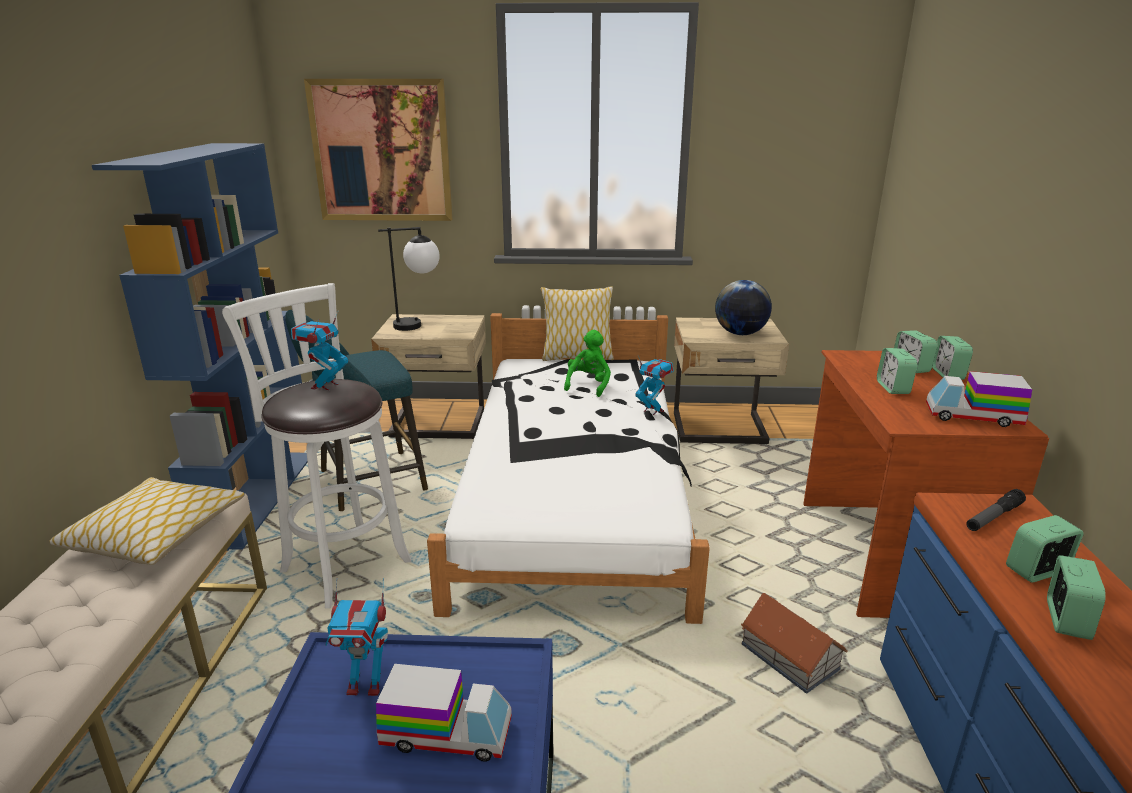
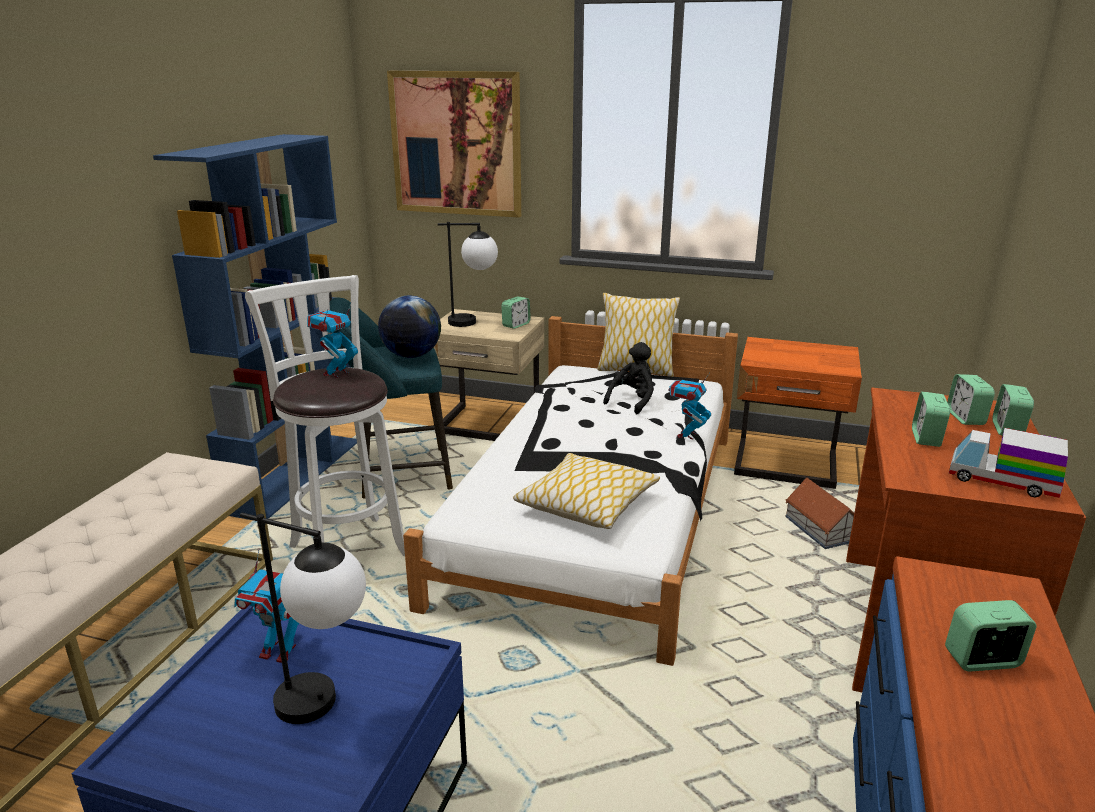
camera: 15 degrees right, 0 degrees up
pillow [49,477,245,565] -> pillow moved to [513,453,660,529]
toy truck [376,664,512,762] -> table lamp [240,513,366,724]
green plush toy [564,330,611,397] -> black plush toy [603,342,654,414]
toy robot [635,356,674,415] -> toy robot turned 120 degrees counterclockwise [669,373,711,440]
beige nightstand [674,318,789,444] -> orange nightstand [734,337,862,489]
globe [715,280,772,335] -> globe moved to [378,295,441,358]
toy house [741,593,848,693] -> toy house moved to [785,478,854,549]
flashlight [966,489,1026,531] -> none
alarm clock [1047,555,1106,640] -> alarm clock moved to [501,296,531,329]

